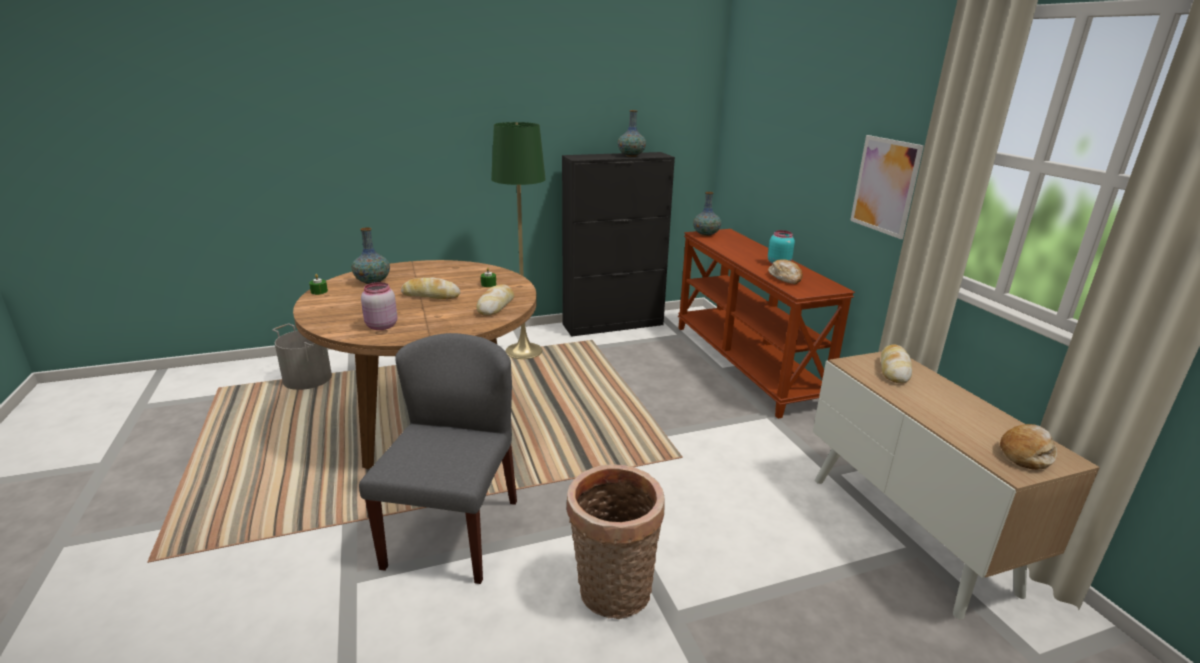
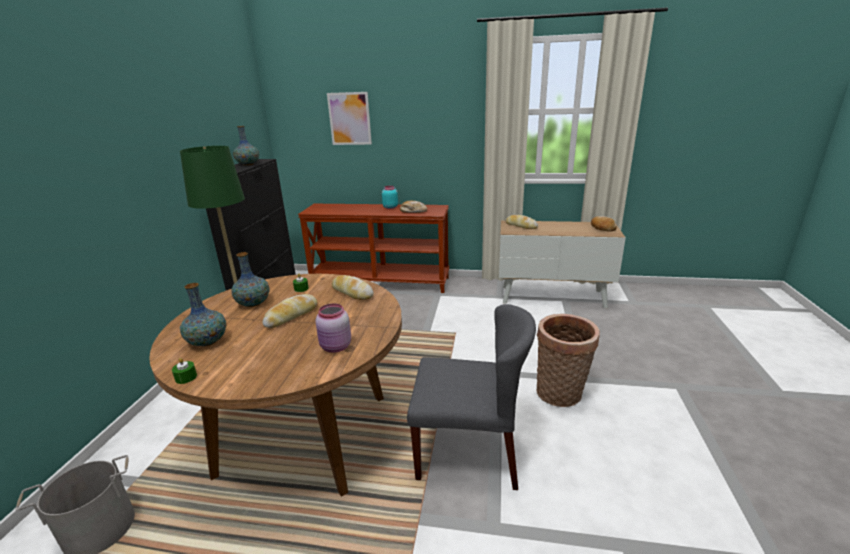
camera: 60 degrees left, 0 degrees up
grey chair [359,333,517,584] -> grey chair turned 150 degrees clockwise [407,304,536,490]
vase [693,192,721,236] -> vase moved to [231,252,269,307]
picture [850,135,924,239] -> picture moved to [327,92,372,145]

